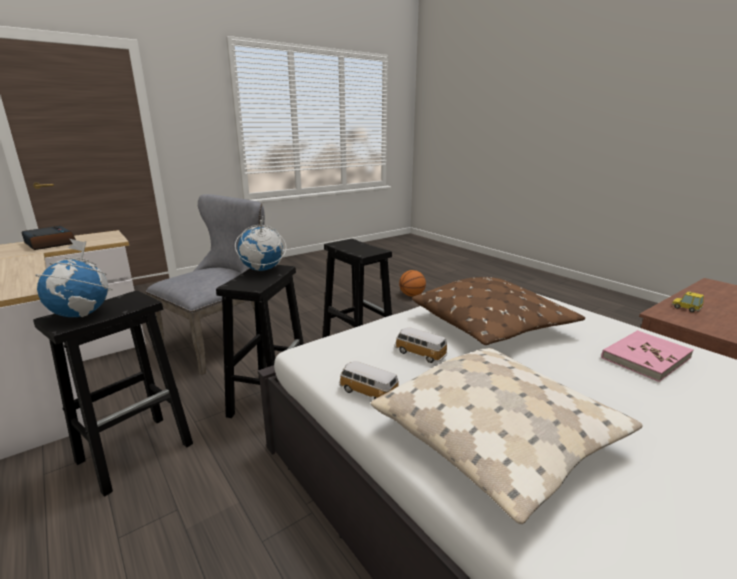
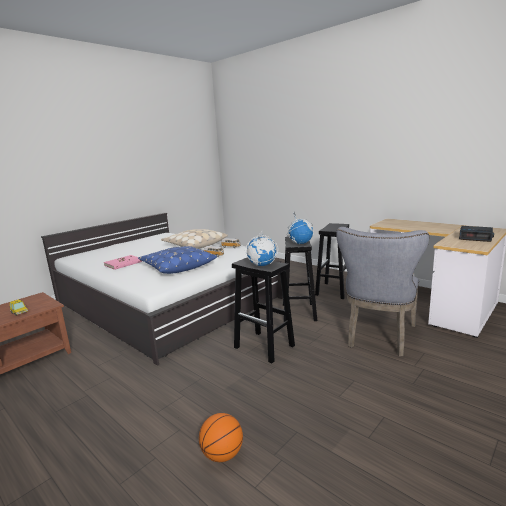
camera: 170 degrees right, 5 degrees down
globe [35,239,112,317] -> globe moved to [245,230,278,266]
brown pillow [412,277,585,345] -> blue pillow [138,246,217,274]

